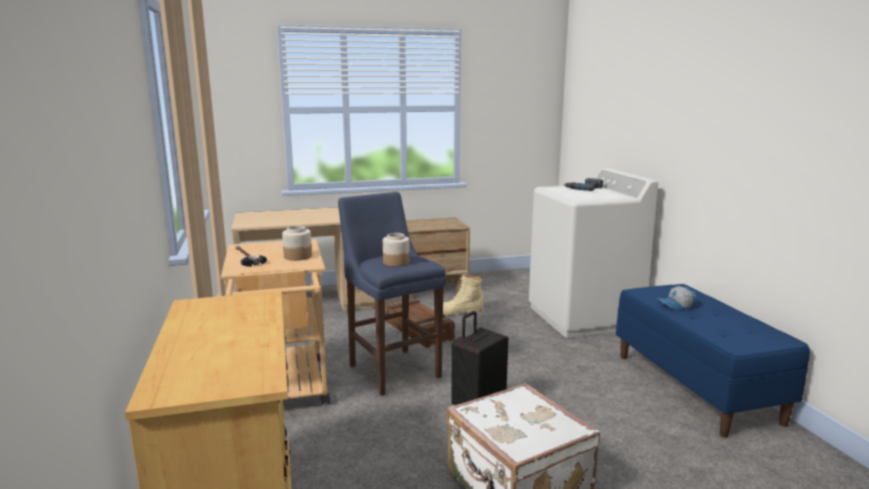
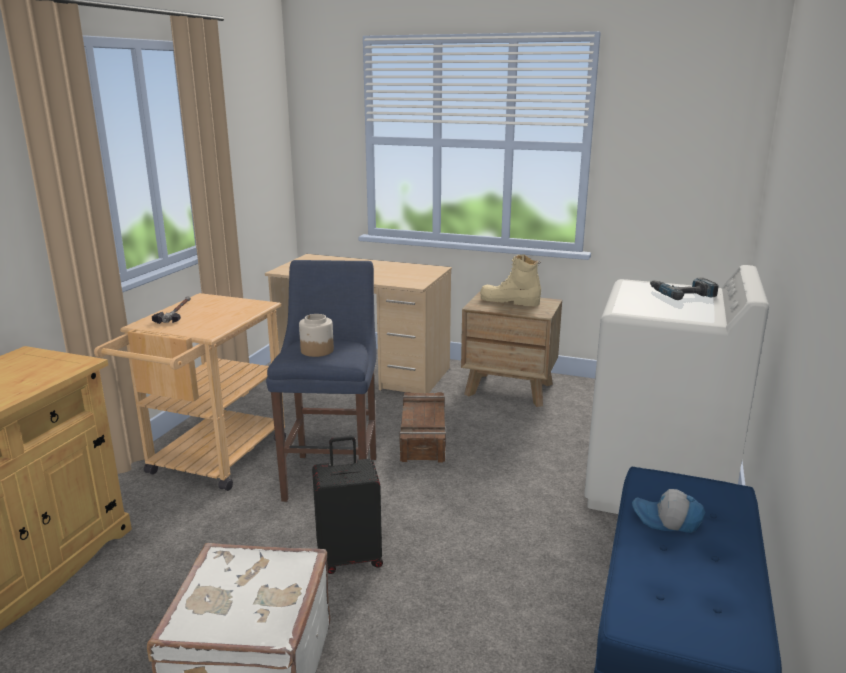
camera: 35 degrees right, 5 degrees up
jar [282,226,312,261] -> none
beige boot [443,273,484,316] -> beige boot moved to [480,255,541,306]

